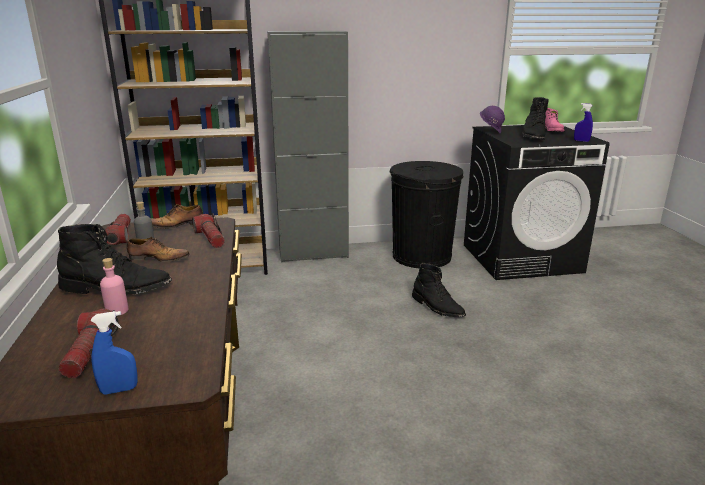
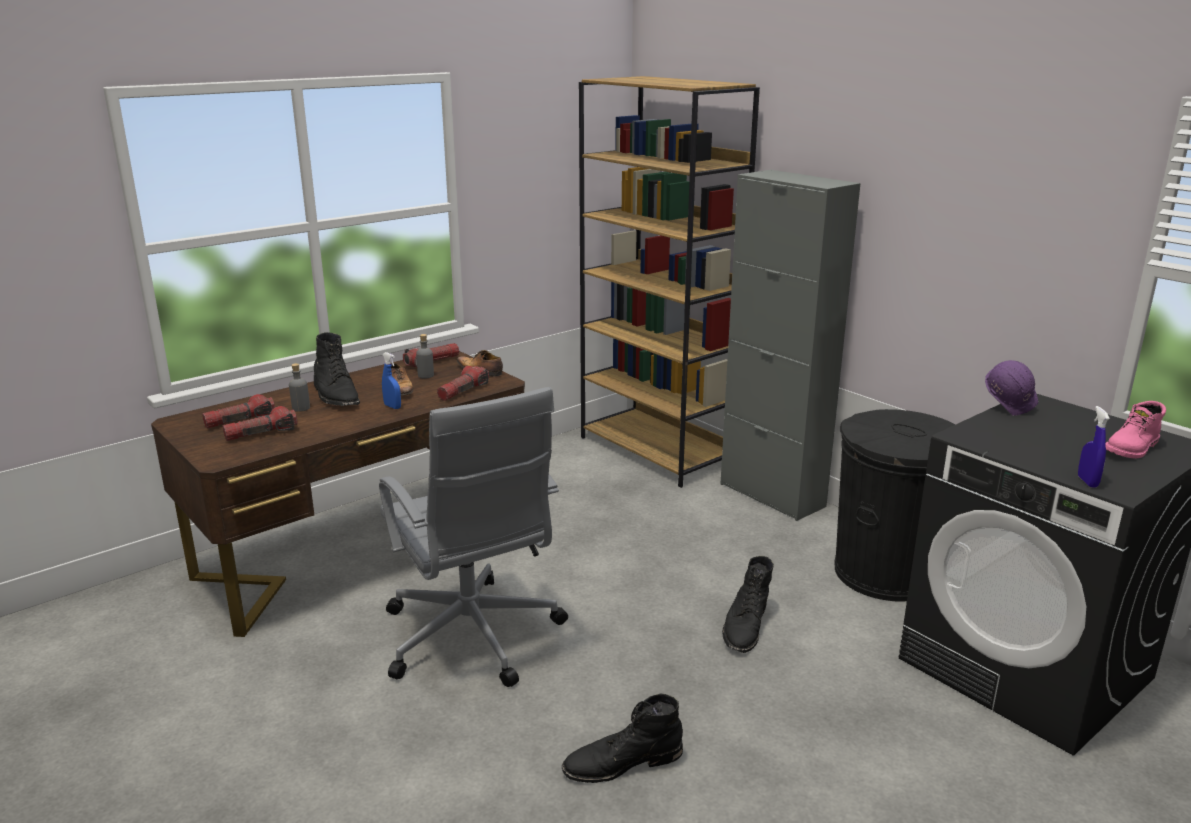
camera: 60 degrees right, 0 degrees up
blue spray bottle [91,311,138,395] -> blue spray bottle moved to [382,352,401,409]
pink bottle [100,258,128,316] -> grey bottle [289,363,310,412]
black boot [522,97,549,140] -> black boot moved to [562,694,683,783]
none -> flashlight [223,406,298,441]
none -> grey office chair [379,387,568,687]

